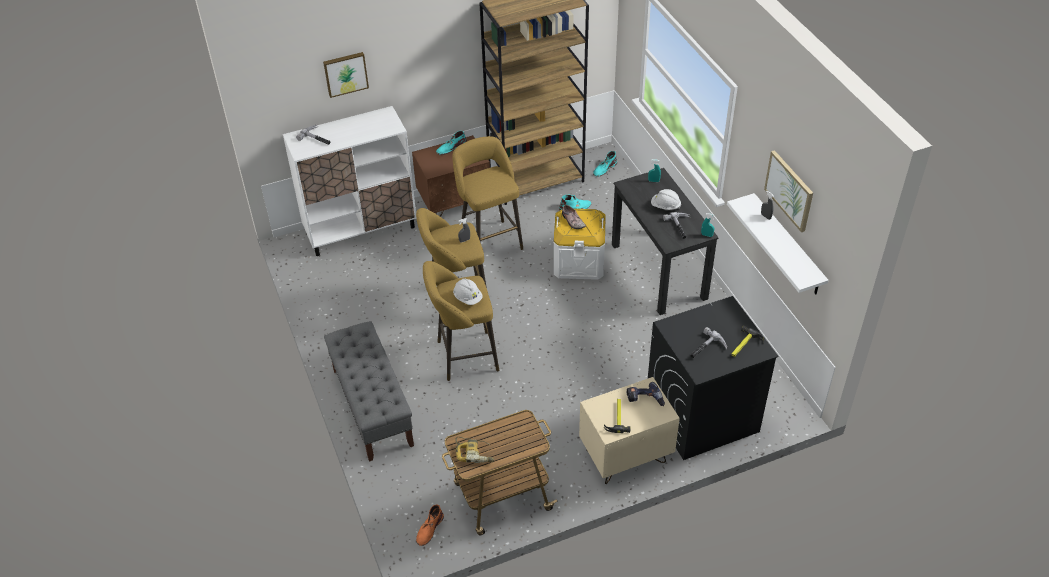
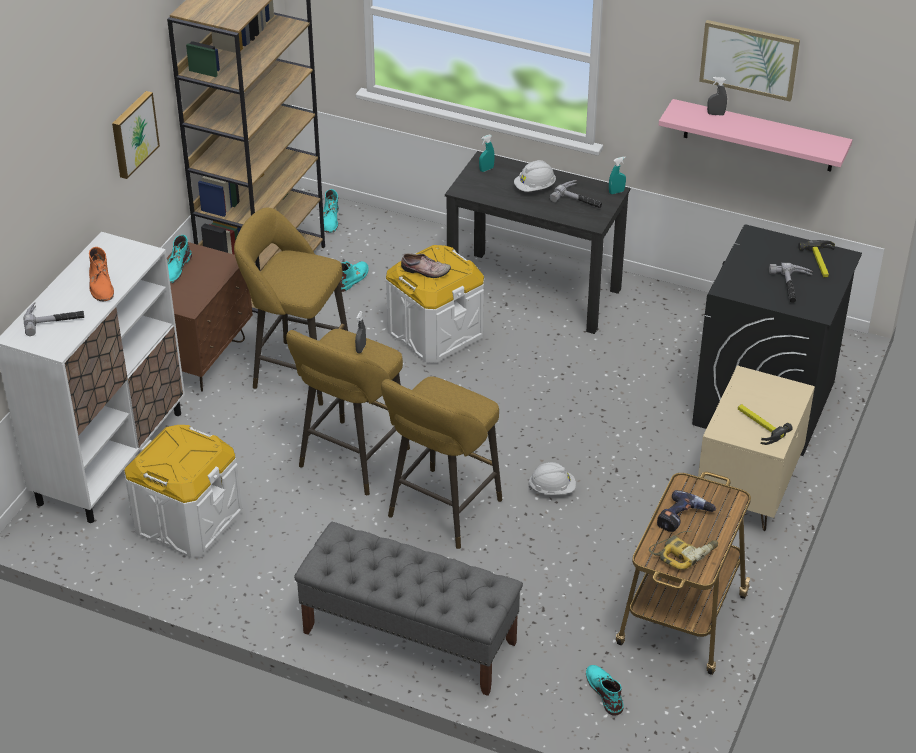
camera: 45 degrees left, 5 degrees down
picture [323,52,369,98] -> picture moved to [112,91,160,179]
orange boot [416,505,444,546] -> orange boot moved to [89,247,114,301]
white hard hat [453,278,483,305] -> white hard hat moved to [528,462,576,495]
power drill [627,382,665,406] -> power drill moved to [657,490,716,532]
white shelf [727,193,828,294] -> pink shelf [659,99,852,172]
none -> white storage box [124,425,242,558]
none -> turquoise boot [586,665,624,716]

